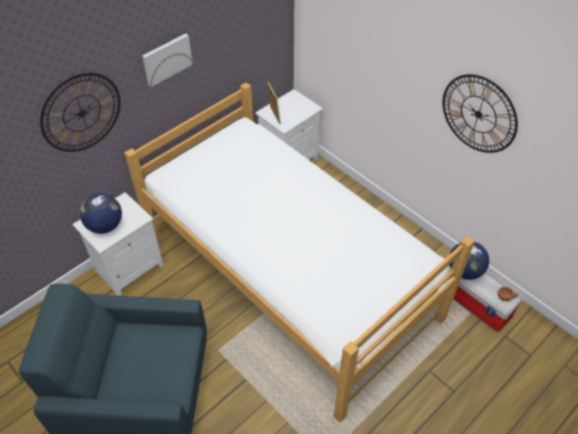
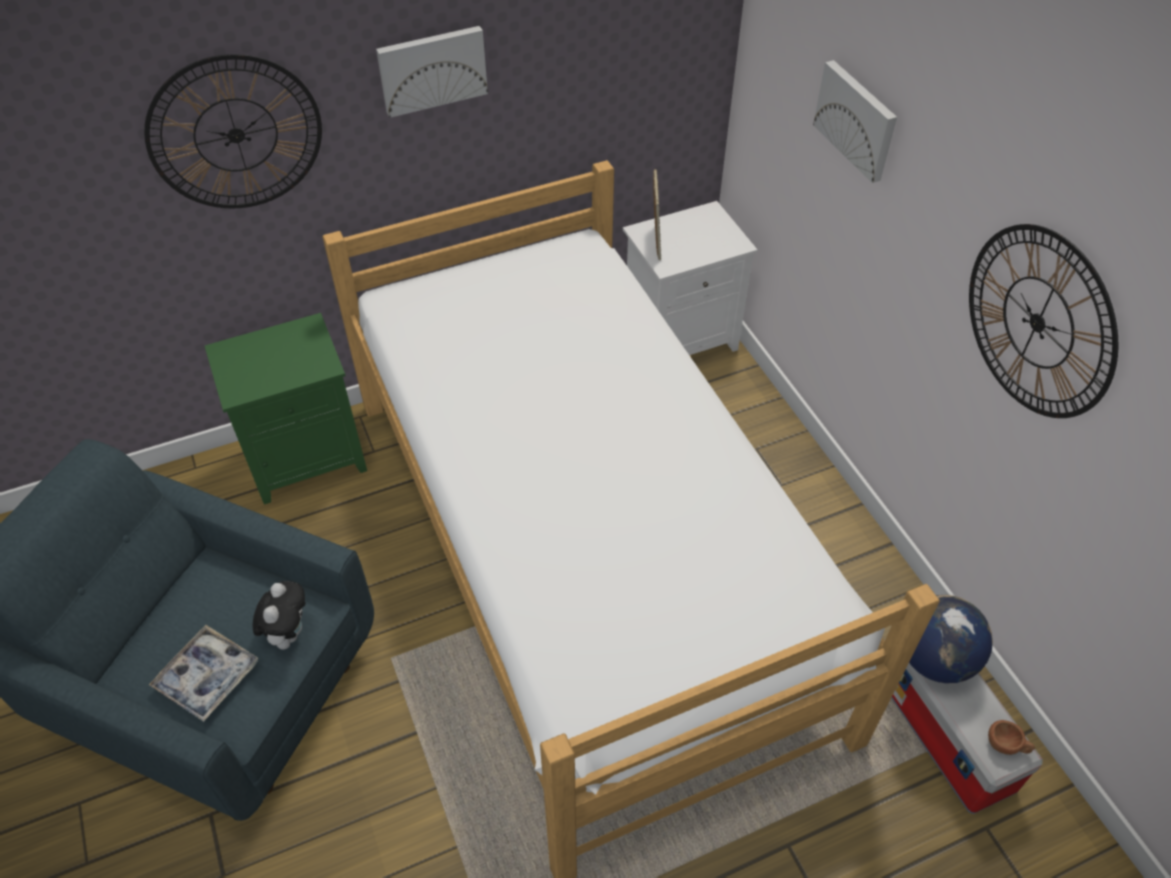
camera: 20 degrees right, 0 degrees up
white nightstand [72,192,164,296] -> green nightstand [205,313,367,504]
globe [80,193,122,234] -> none
none -> tray [149,625,258,722]
none -> plush toy [253,581,306,650]
none -> picture [813,60,897,183]

